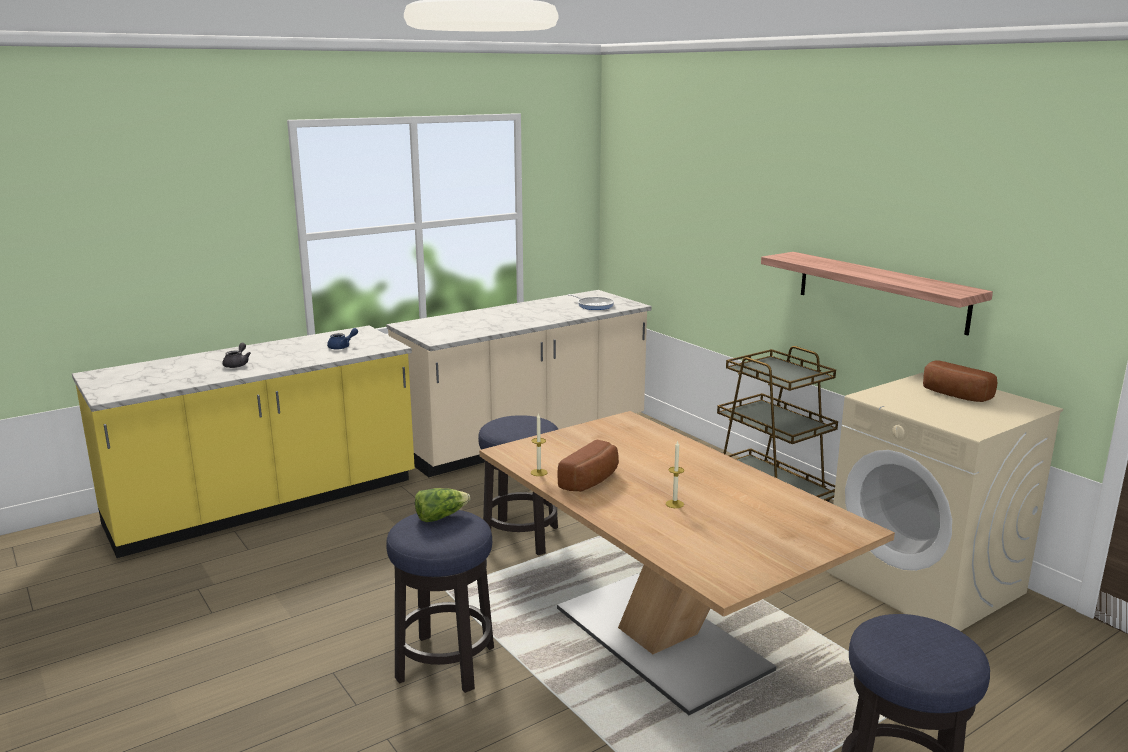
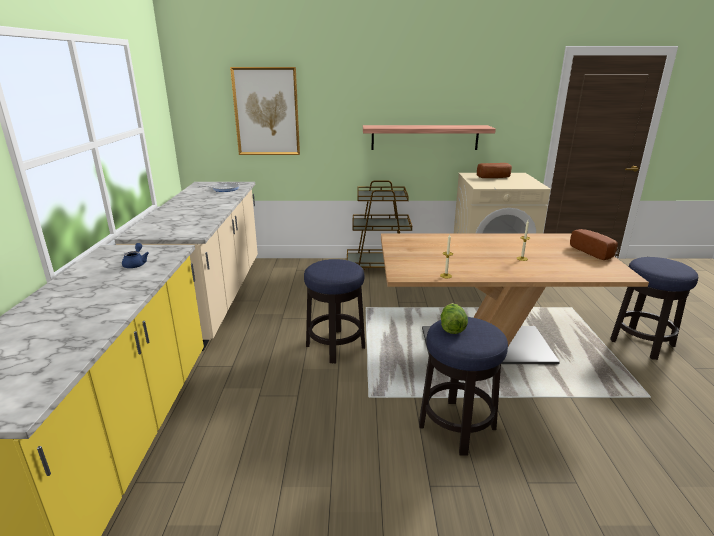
camera: 55 degrees left, 5 degrees up
grey teapot [223,343,251,368] -> none
bread [557,440,619,492] -> bread moved to [570,229,618,260]
none -> picture [230,67,300,155]

